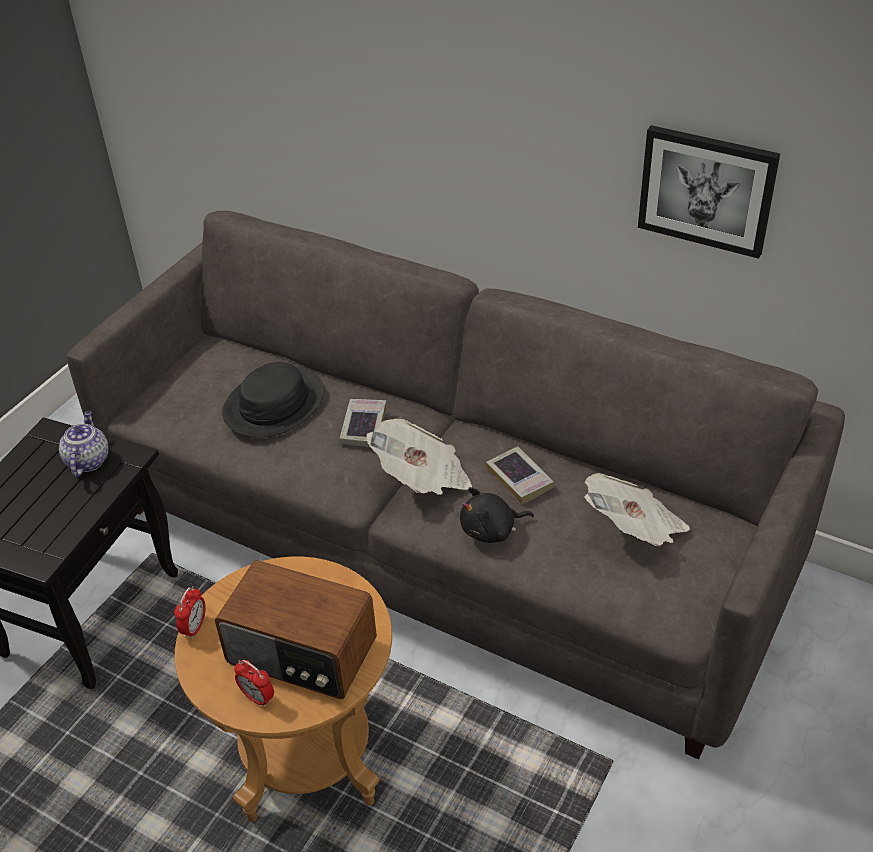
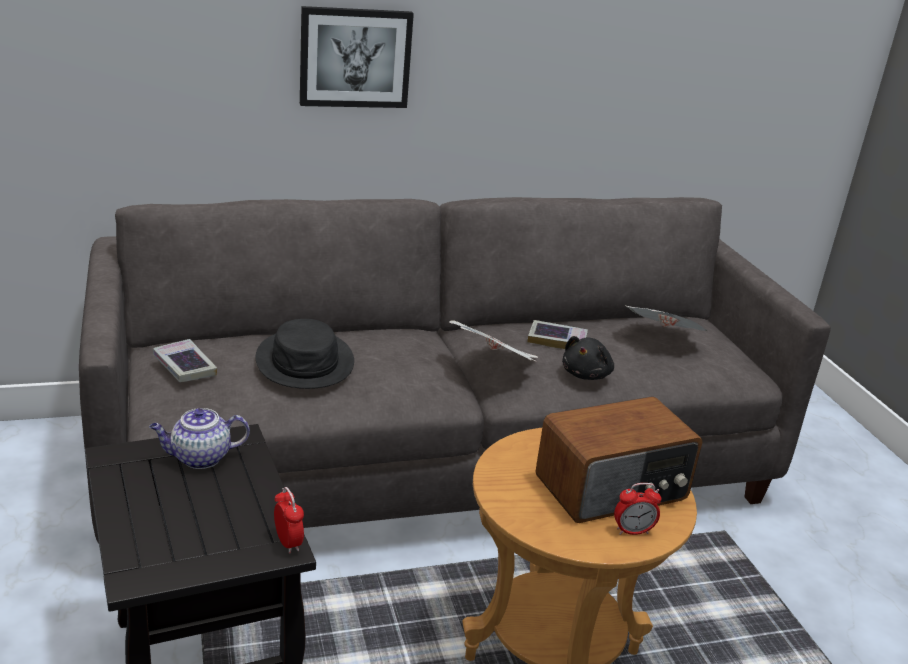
camera: 50 degrees left, 15 degrees down
teapot [59,411,109,477] -> teapot turned 60 degrees counterclockwise [149,408,250,469]
alarm clock [174,586,206,639] -> alarm clock moved to [274,487,304,554]
book [339,399,386,447] -> book moved to [153,339,217,382]
picture [638,125,780,259] -> picture moved to [300,6,414,108]

